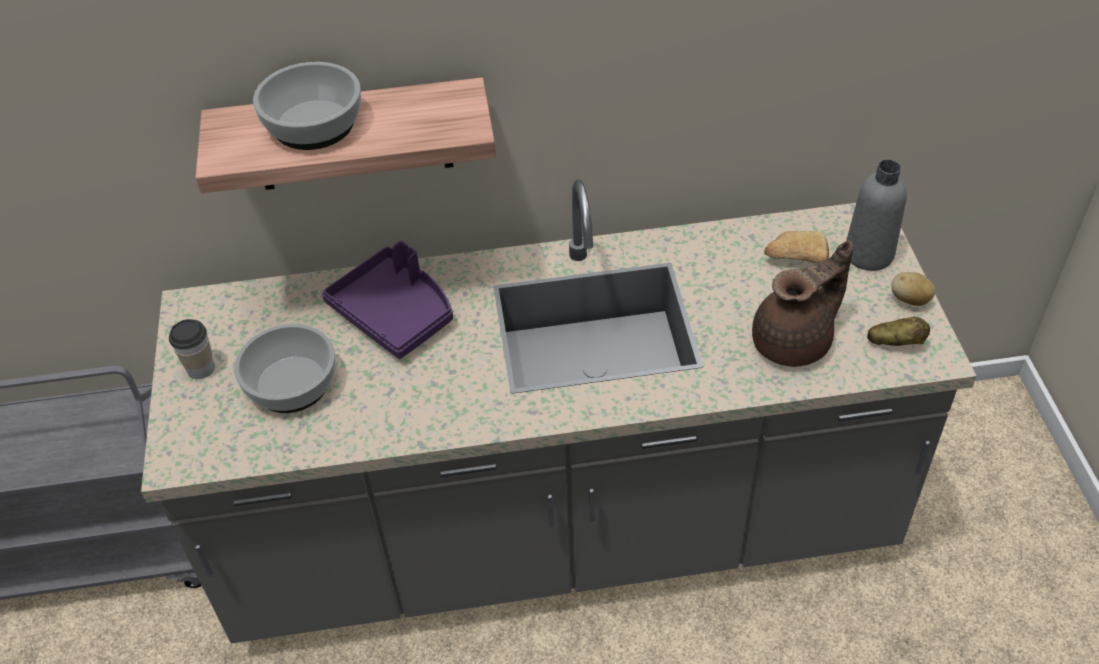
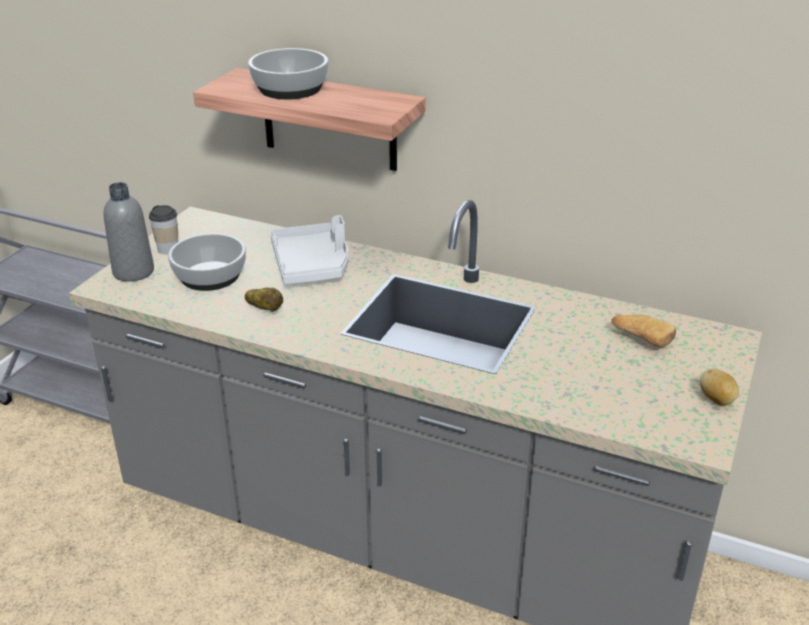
camera: 30 degrees right, 15 degrees down
purple tray [322,241,453,359] -> white tray [270,215,348,285]
brown teapot [752,240,853,367] -> none
grey bottle [846,159,907,271] -> grey bottle moved to [103,182,154,282]
potato [867,317,930,346] -> potato moved to [245,288,283,312]

